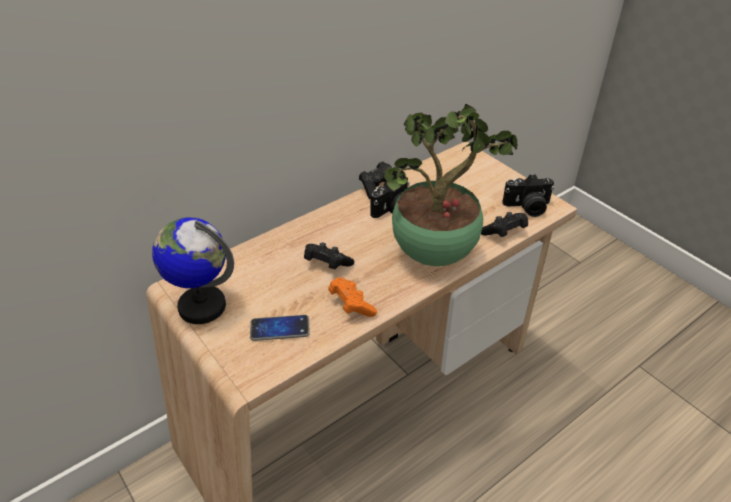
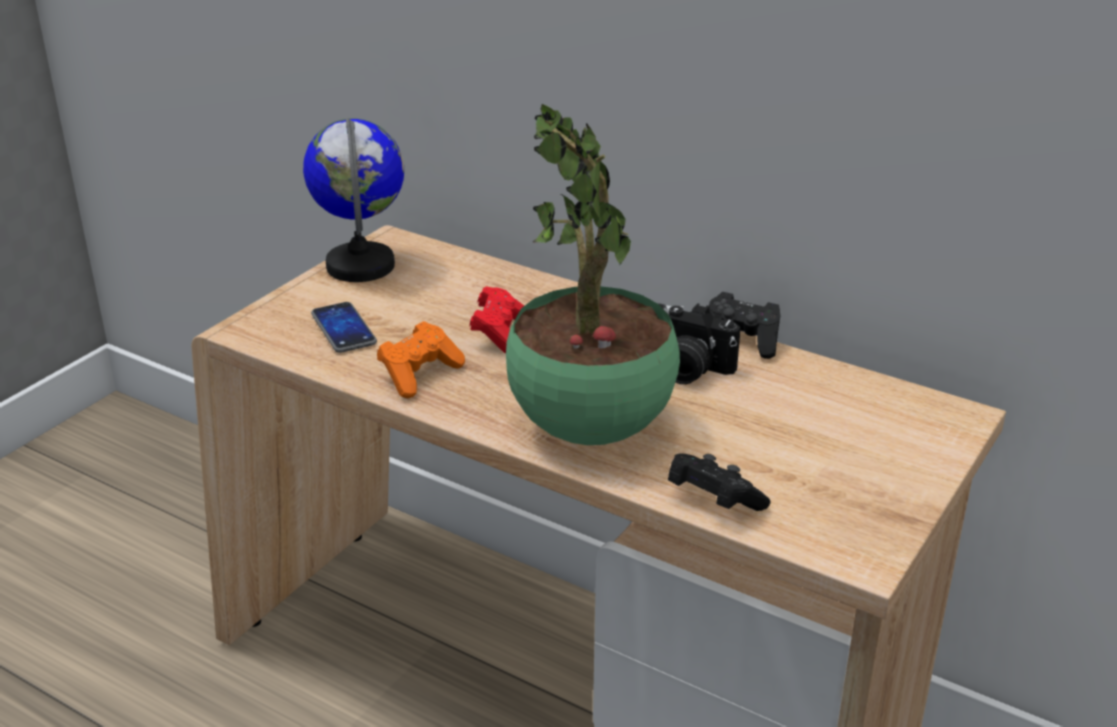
camera: 70 degrees right, 10 degrees down
black game controller [304,243,354,269] -> red game controller [469,286,524,353]
camera [502,174,554,217] -> none

